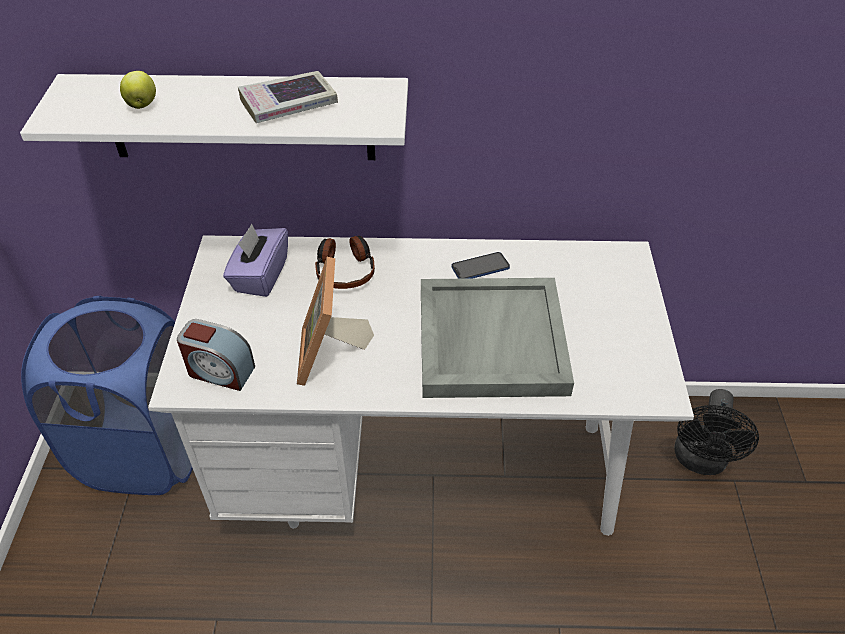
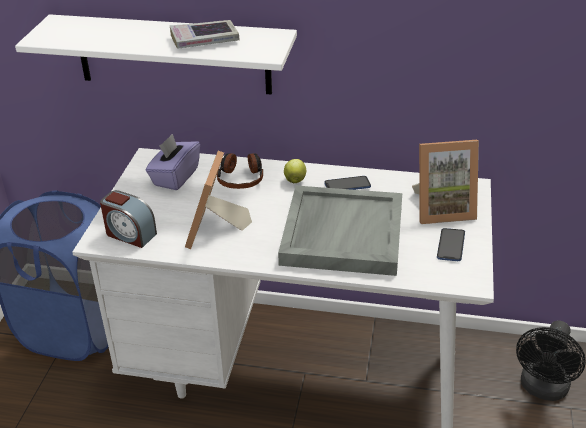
camera: 10 degrees right, 10 degrees down
apple [120,71,156,109] -> apple moved to [284,159,306,183]
none -> picture frame [412,140,479,224]
none -> phone [437,228,465,261]

